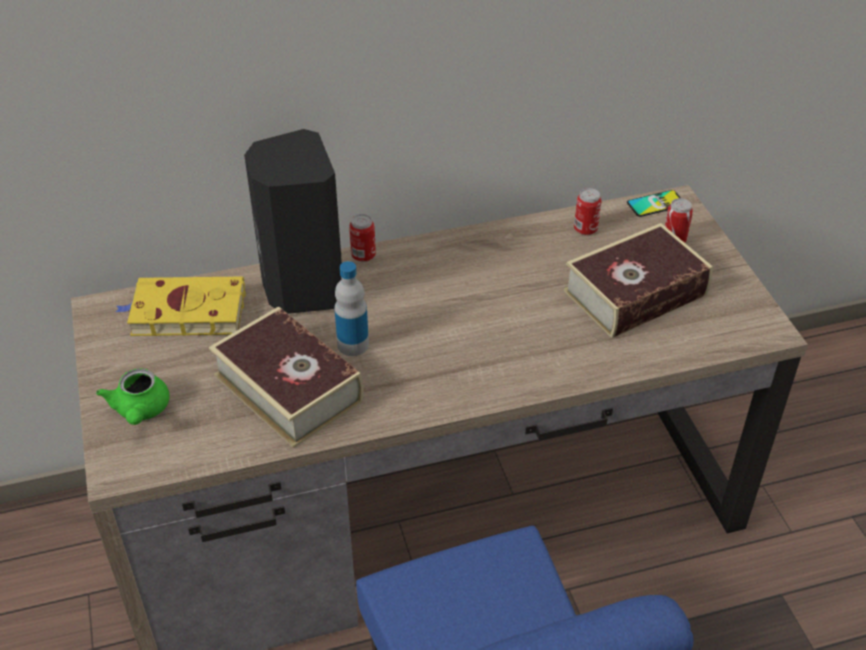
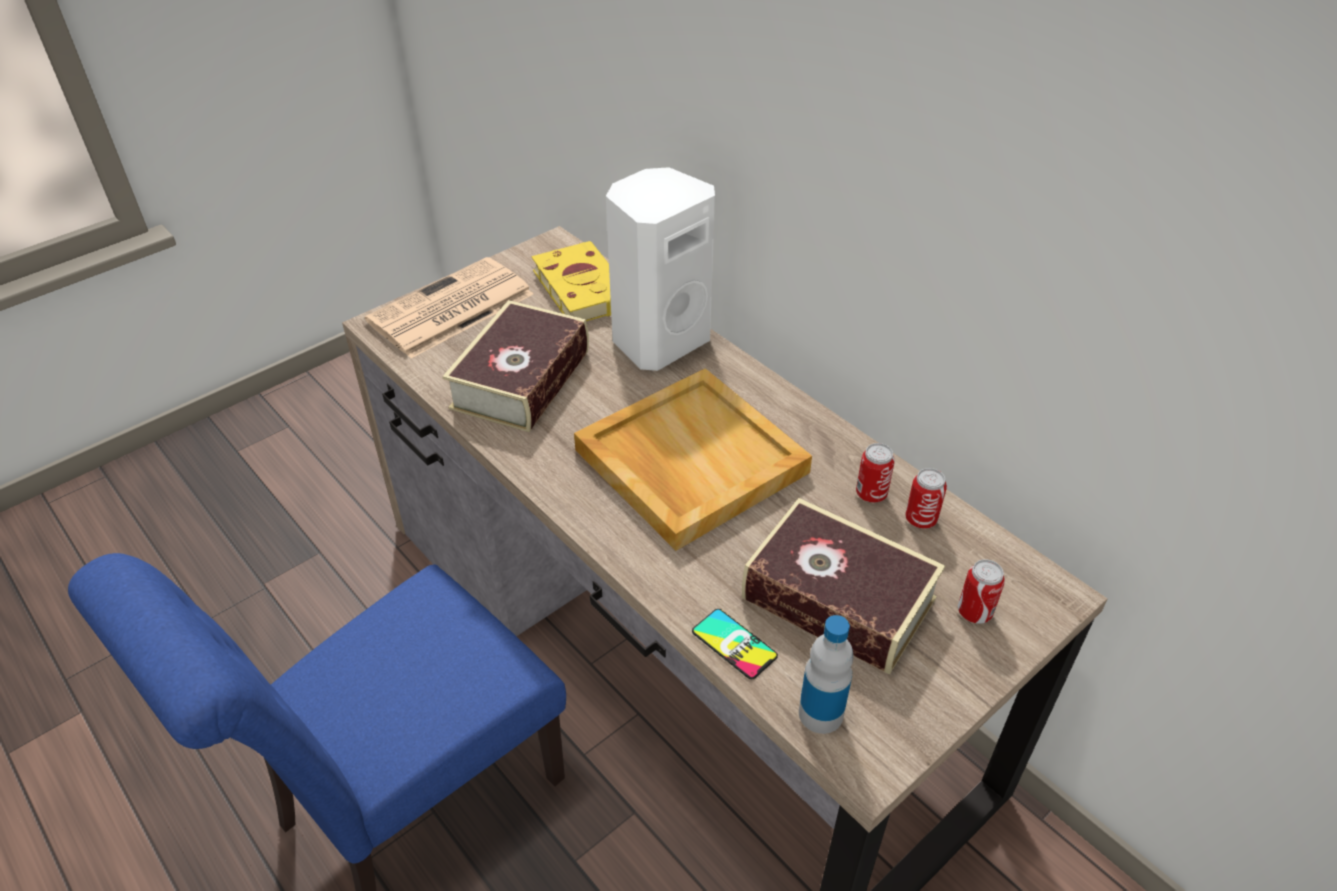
camera: 65 degrees right, 0 degrees up
green teapot [96,368,170,425] -> newspaper [365,257,533,358]
black speaker [244,129,342,314] -> white speaker [606,167,715,371]
bottle [335,261,369,356] -> bottle moved to [799,615,854,734]
can [349,214,376,262] -> can moved to [856,443,895,503]
phone [627,190,681,217] -> phone moved to [692,609,778,679]
none -> beige tray [574,368,812,551]

